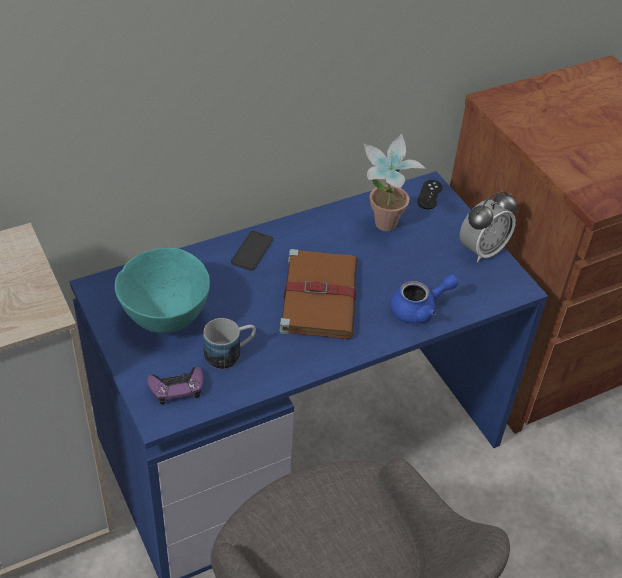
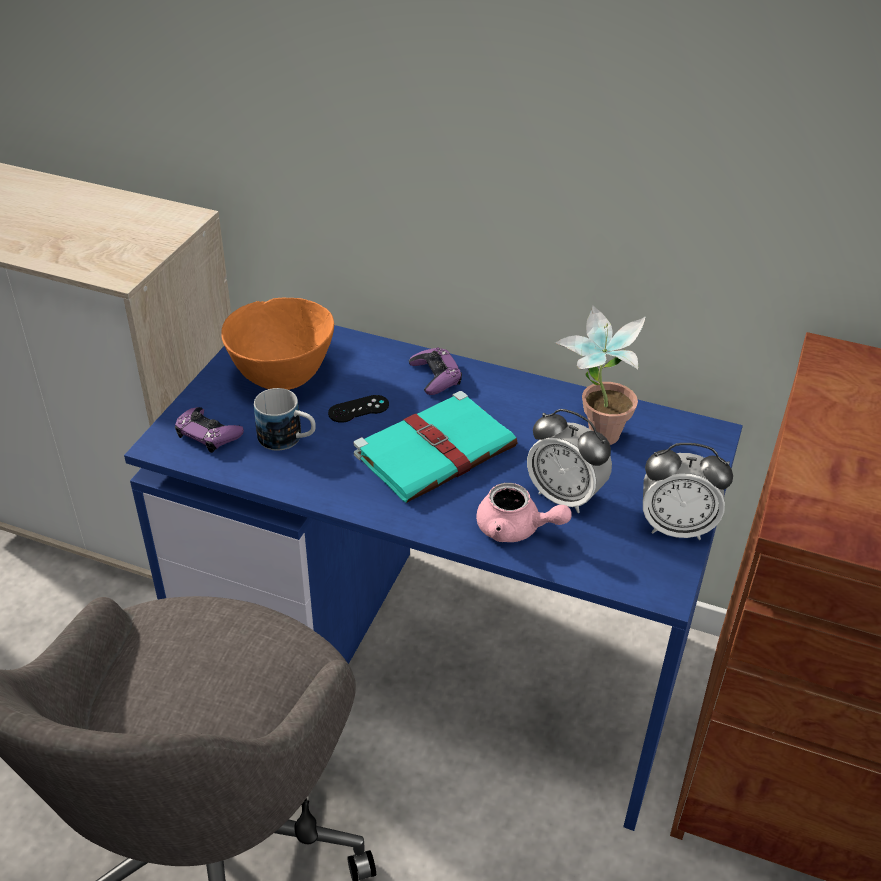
camera: 50 degrees right, 5 degrees down
turquoise bowl [115,248,210,333] -> orange bowl [221,298,334,390]
phone [231,231,273,271] -> purple game controller [409,348,462,395]
brown book [279,249,357,339] -> turquoise book [354,391,518,503]
blue teapot [390,274,459,324] -> pink teapot [476,483,572,542]
black game controller [417,180,443,209] -> black game controller moved to [328,395,389,423]
none -> alarm clock [527,409,612,513]

